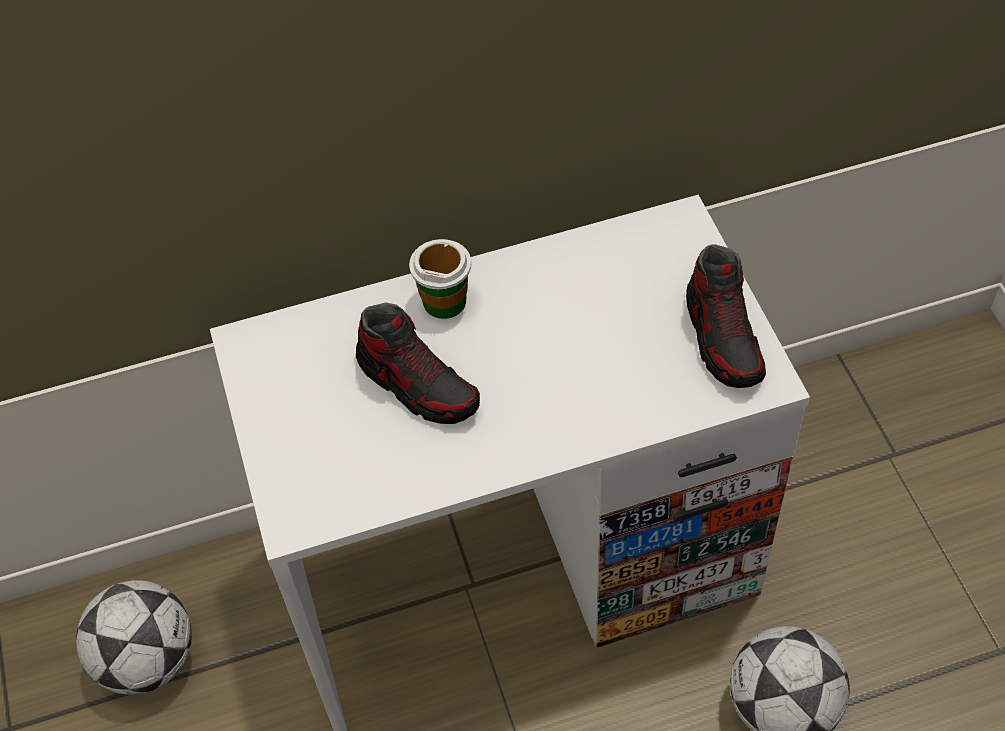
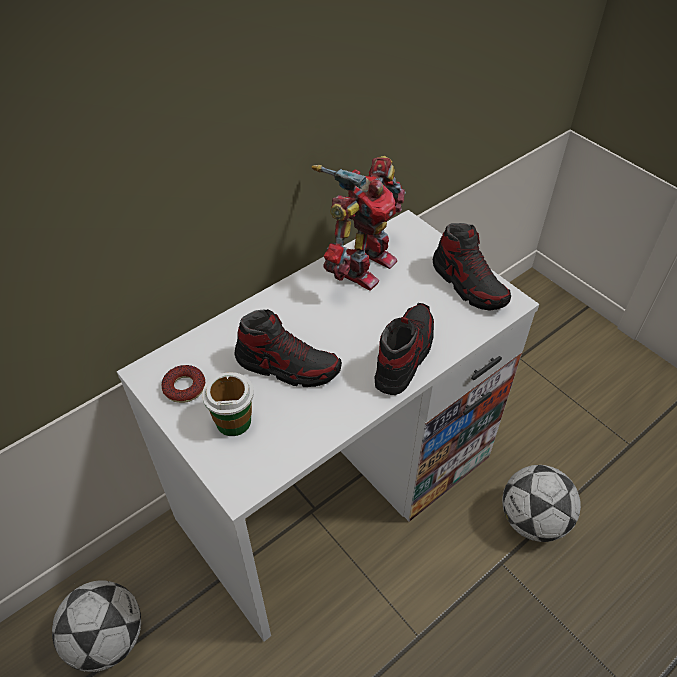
camera: 25 degrees left, 5 degrees down
cup [409,239,471,319] -> cup moved to [202,372,254,436]
none -> donut [162,365,205,403]
none -> toy robot [311,156,406,291]
none -> shoe [375,303,434,395]

